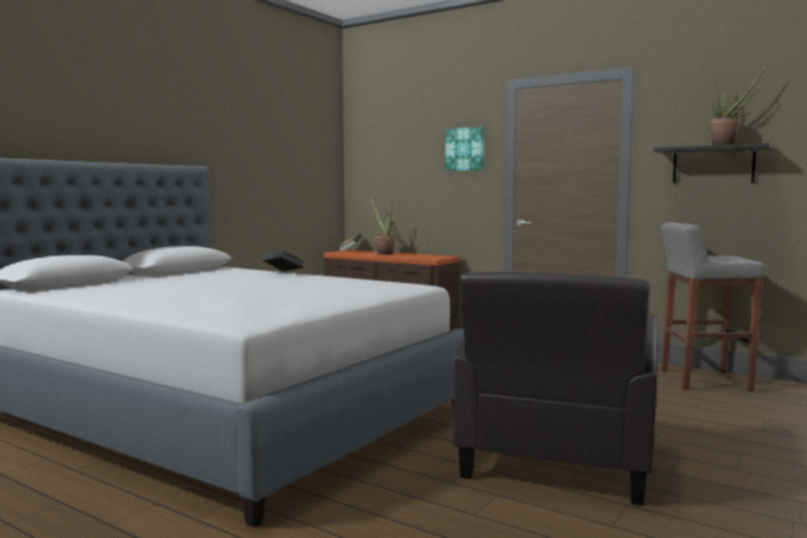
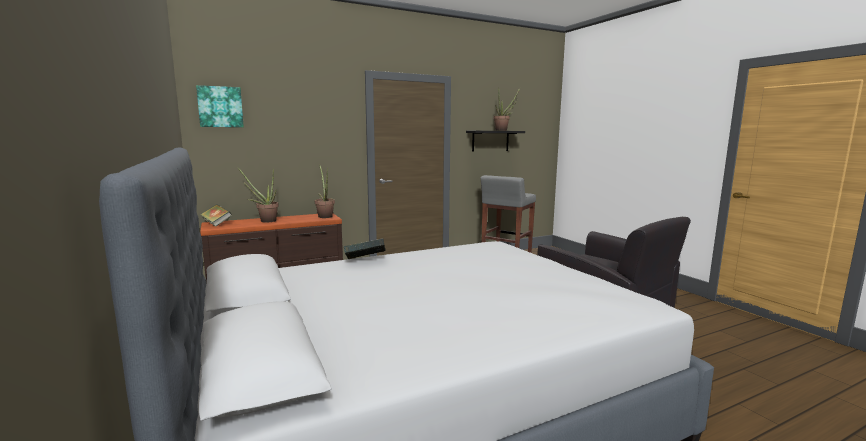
camera: 60 degrees left, 5 degrees up
picture [445,127,484,171] -> picture moved to [196,85,244,127]
none -> potted plant [315,164,335,218]

